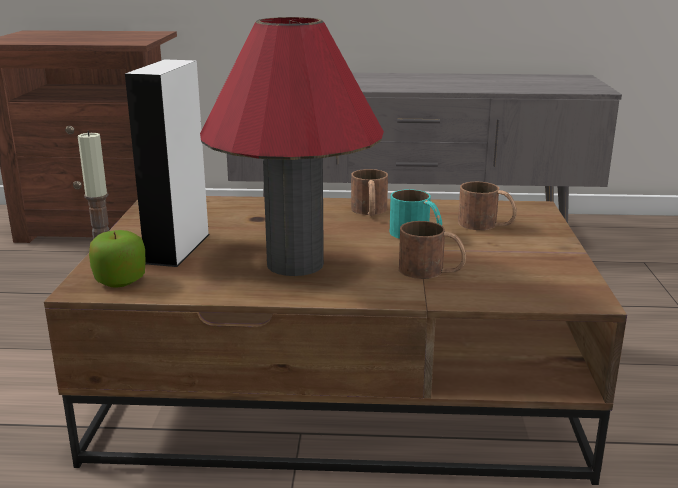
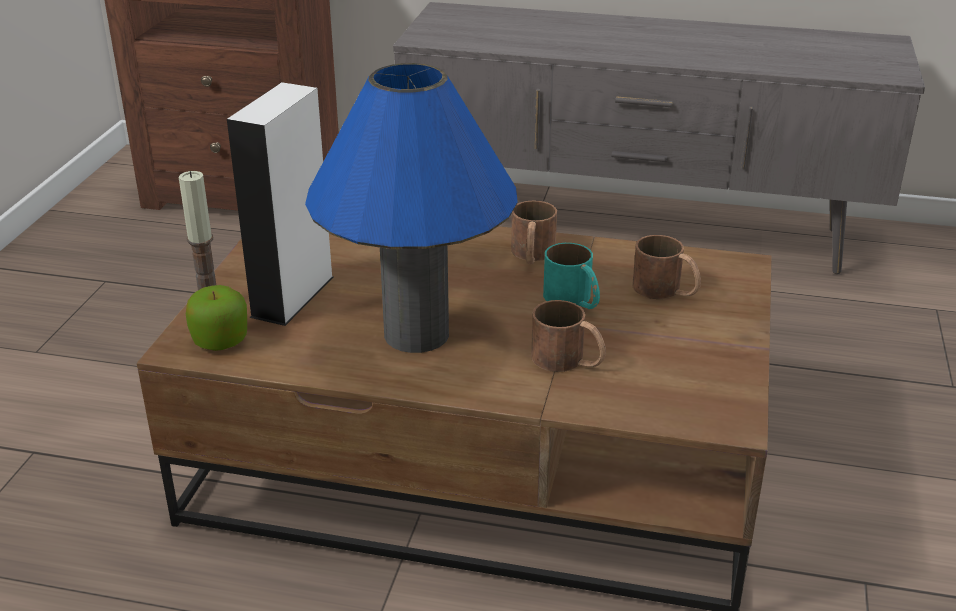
camera: 10 degrees right, 10 degrees up
red table lamp [200,17,384,276] -> blue table lamp [305,63,518,353]

